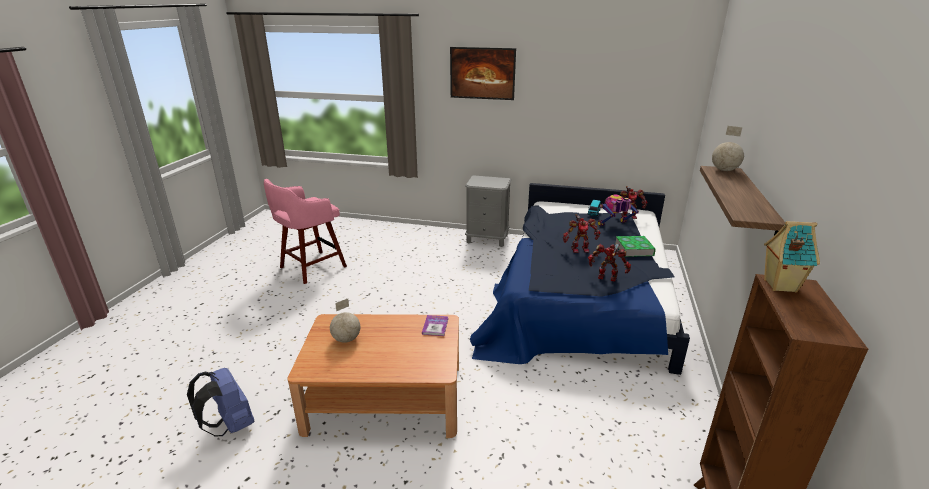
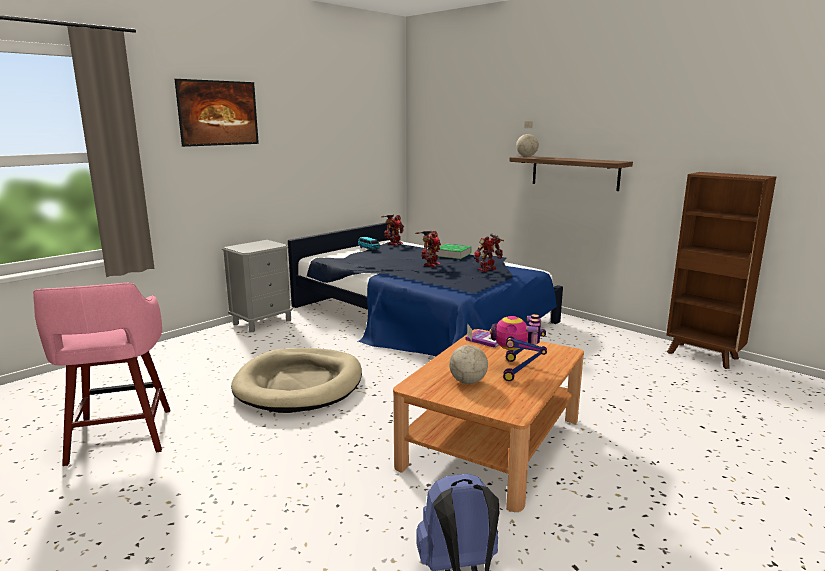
camera: 60 degrees left, 10 degrees down
toy robot [598,195,639,226] -> toy robot moved to [489,314,547,381]
toy house [764,221,820,293] -> none
none -> beige dog bed [231,348,362,413]

